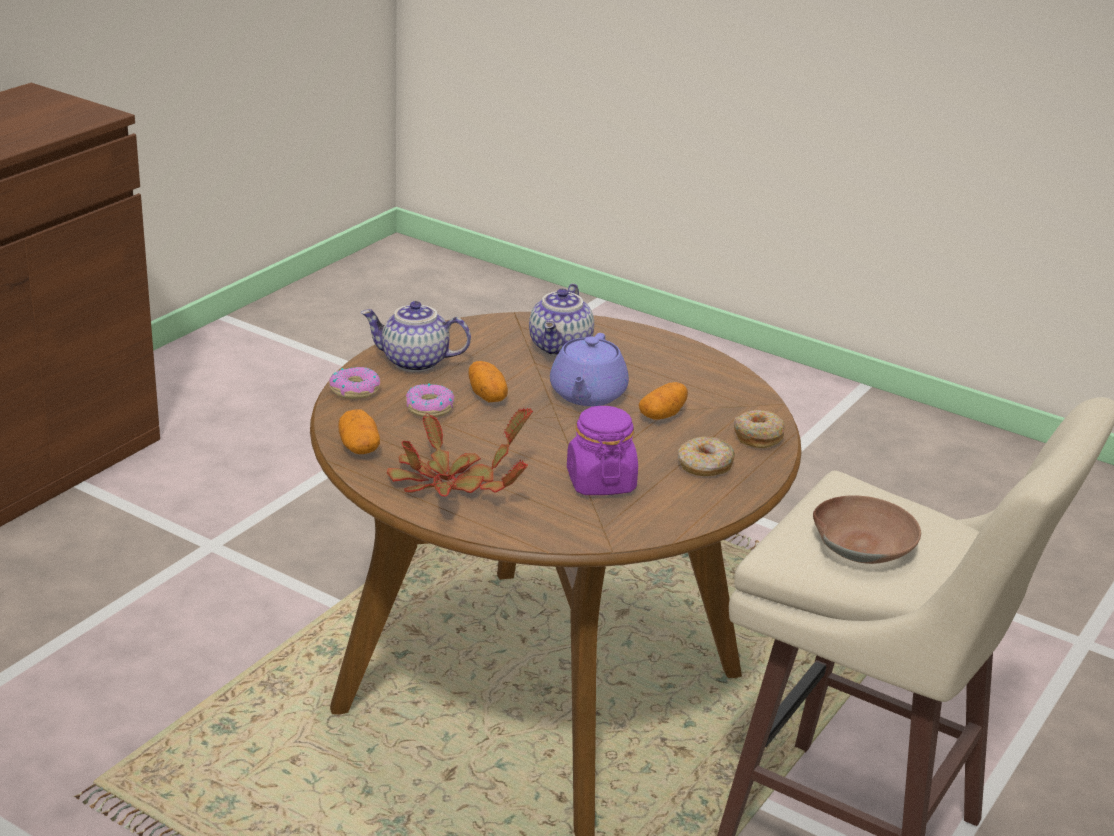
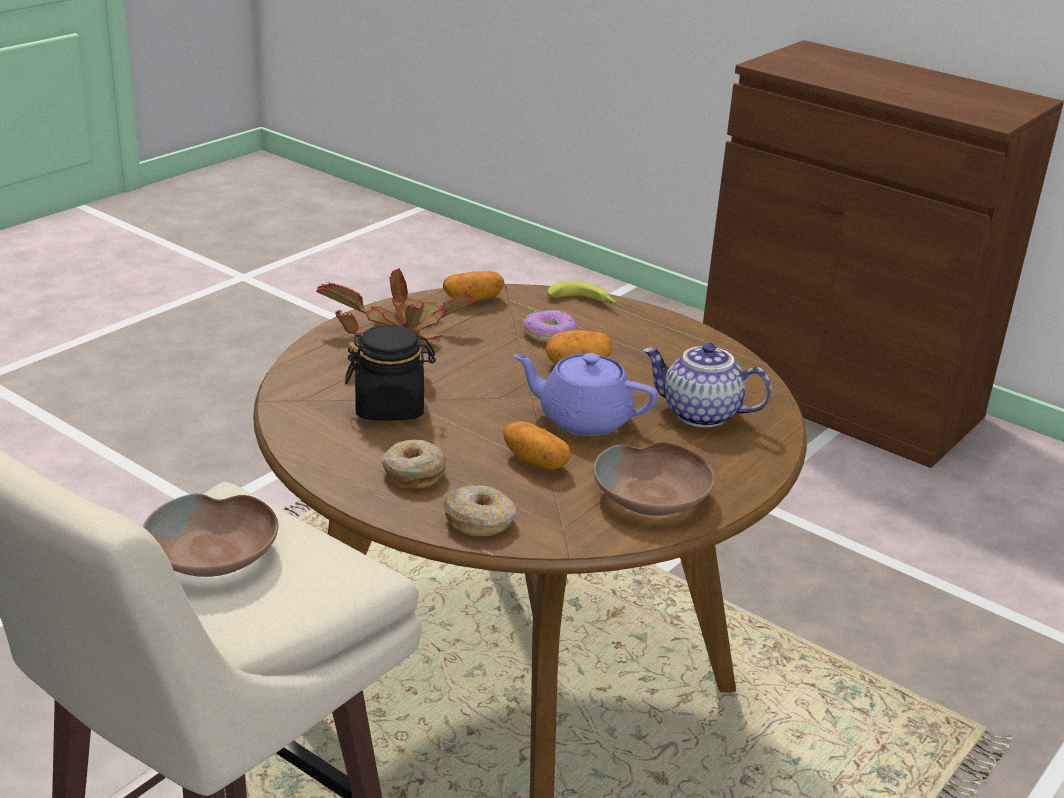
camera: 95 degrees right, 0 degrees up
donut [329,367,380,399] -> banana [547,281,618,305]
teapot [360,301,471,372] -> none
purple jar [567,406,638,495] -> black jar [345,325,436,421]
none -> brown bowl [593,442,715,516]

